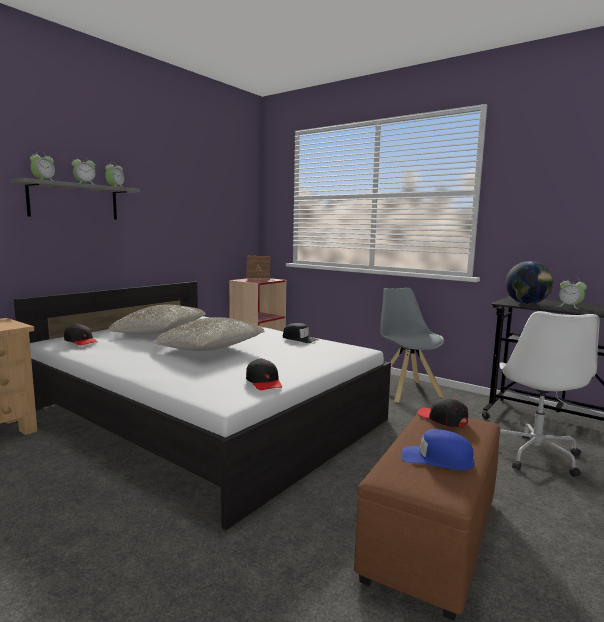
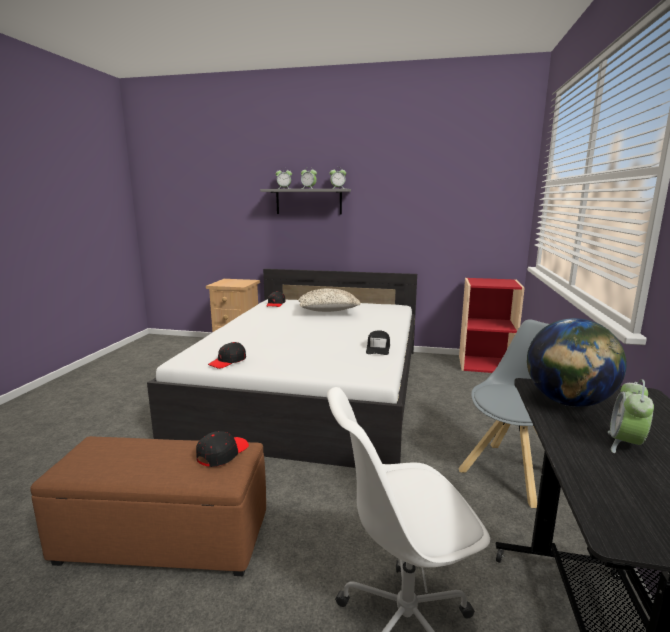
camera: 65 degrees right, 5 degrees up
beige pillow [154,317,265,351] -> none
toy house [246,256,275,281] -> none
blue cap [401,429,474,470] -> none

